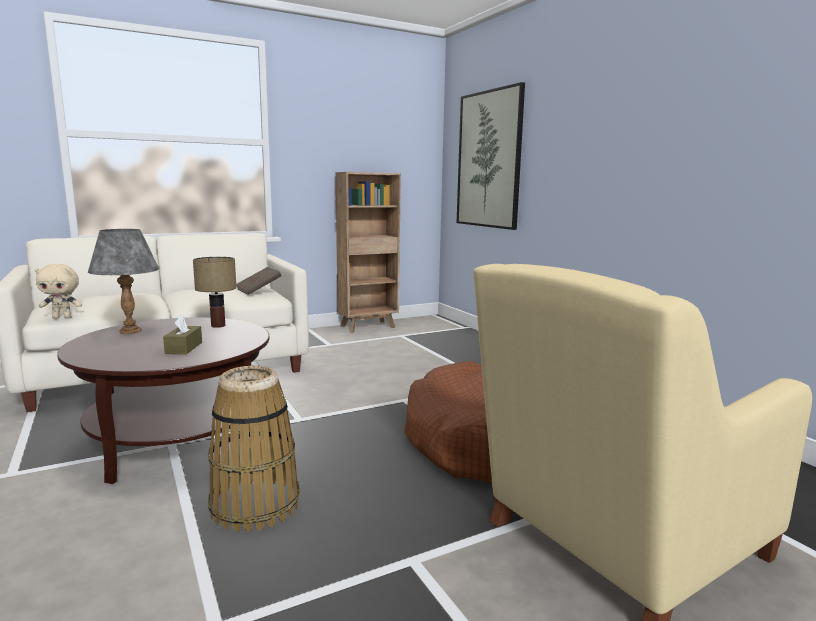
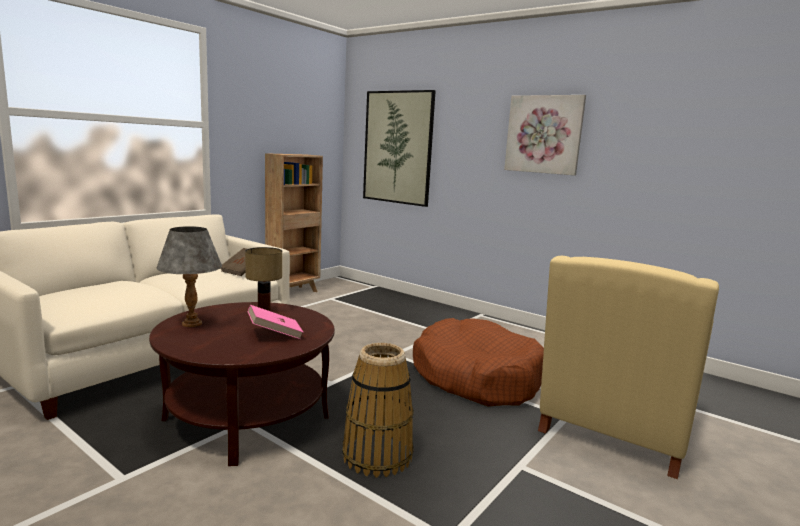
camera: 25 degrees left, 0 degrees up
beige plush toy [35,264,82,319] -> none
brown tissue box [163,314,202,354] -> pink book [248,305,304,339]
none -> picture [504,95,586,175]

